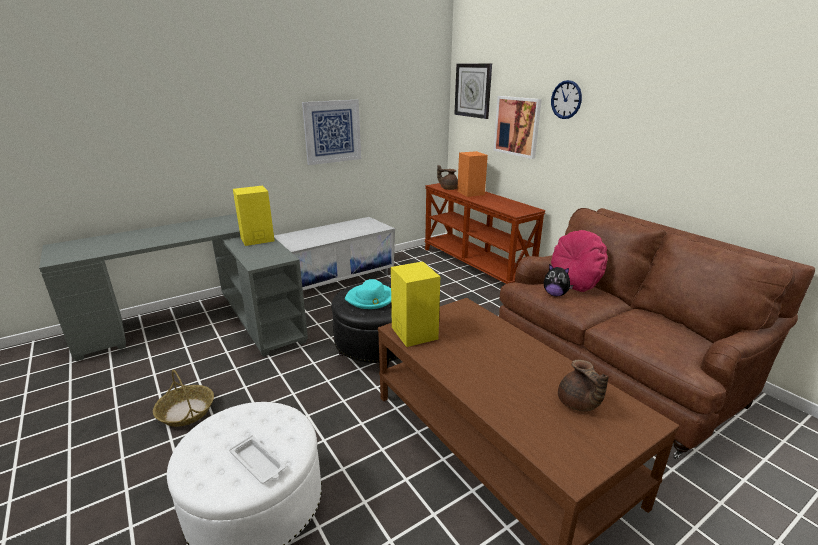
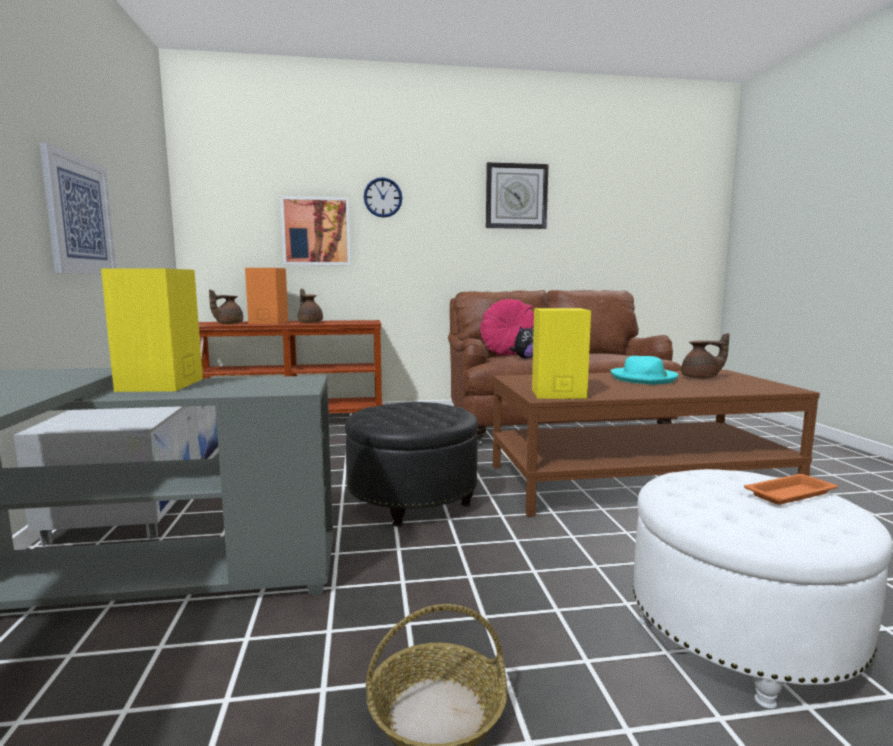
camera: 65 degrees left, 15 degrees down
white tray [229,435,286,483] -> orange tray [744,474,838,505]
turquoise hat [345,279,391,309] -> turquoise hat moved to [611,356,679,385]
wall clock [454,63,492,119] -> wall clock moved to [486,162,548,229]
none -> brown teapot [298,289,323,323]

